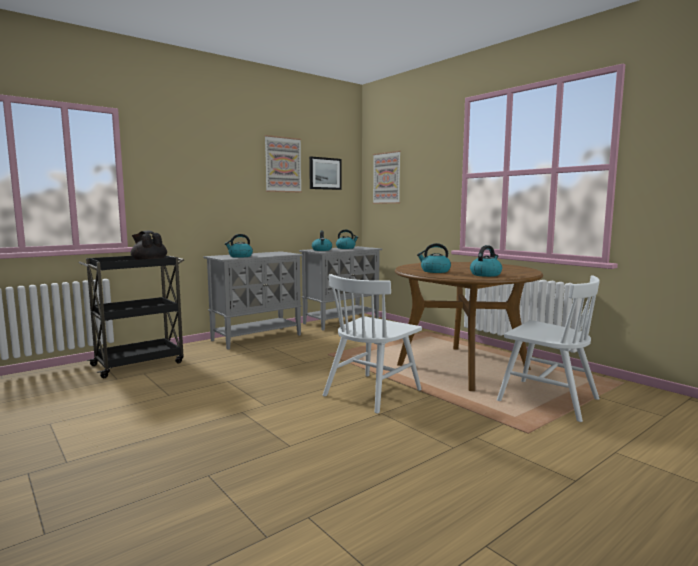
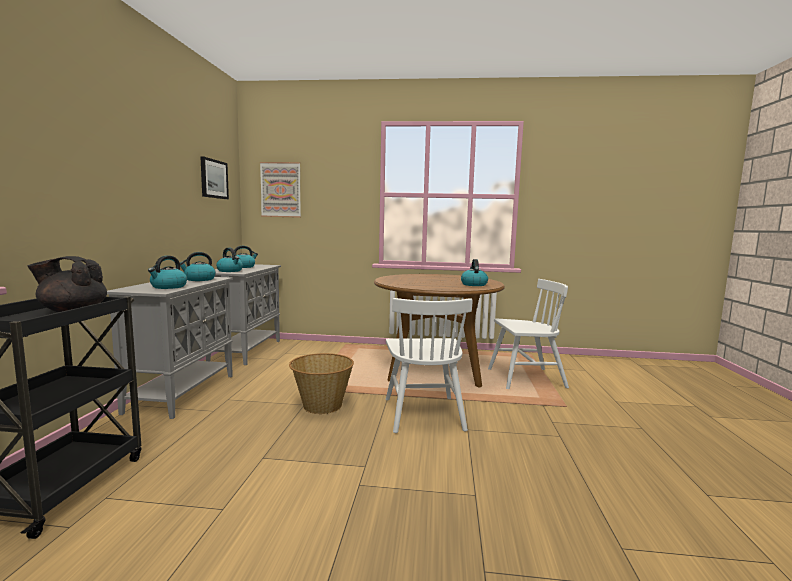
camera: 45 degrees left, 0 degrees up
picture [264,135,302,193] -> none
kettle [417,243,451,273] -> kettle moved to [180,252,216,281]
none -> basket [289,353,354,414]

